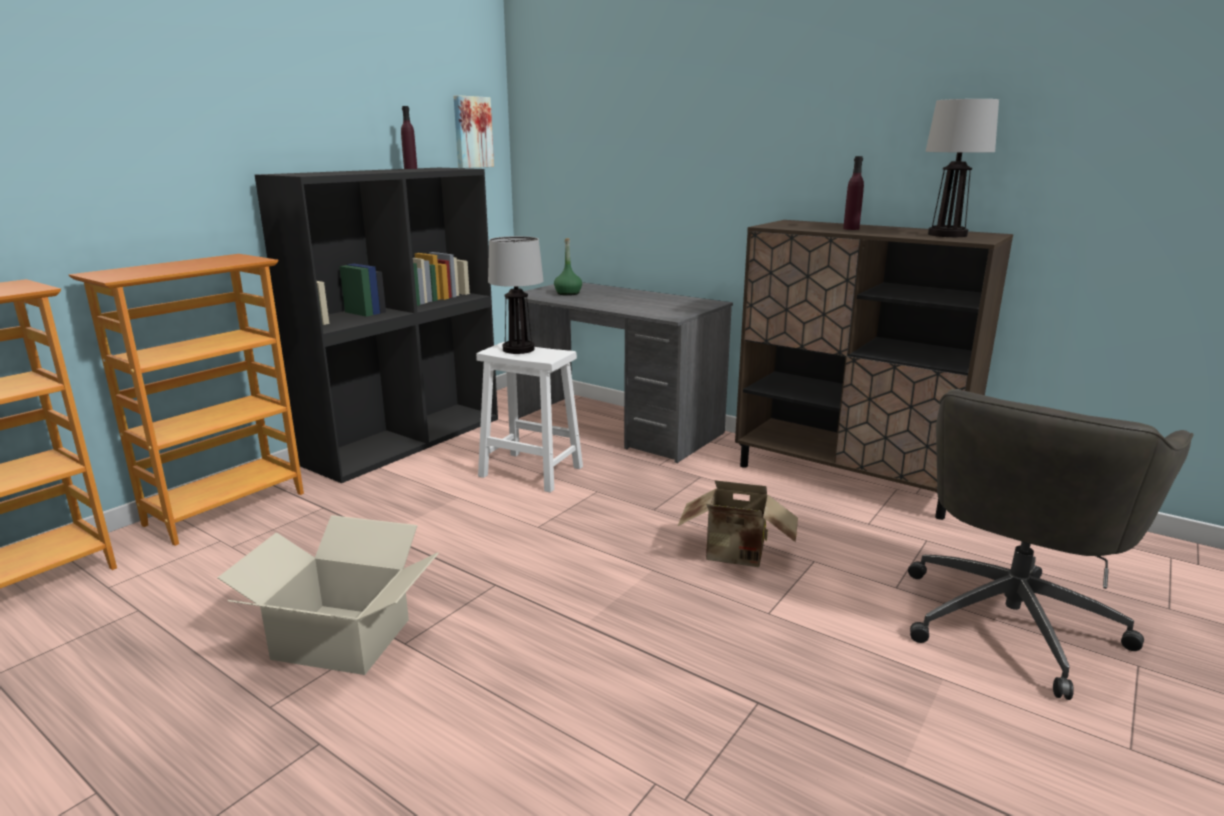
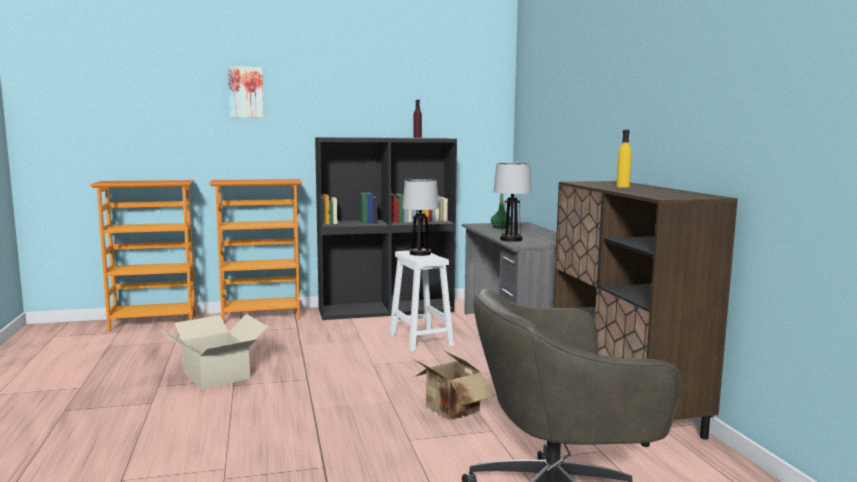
camera: 40 degrees right, 10 degrees down
picture [454,95,494,168] -> picture moved to [228,66,264,118]
purple bottle [843,156,864,230] -> yellow bottle [616,130,631,188]
table lamp [925,99,999,237] -> table lamp moved to [494,163,532,242]

